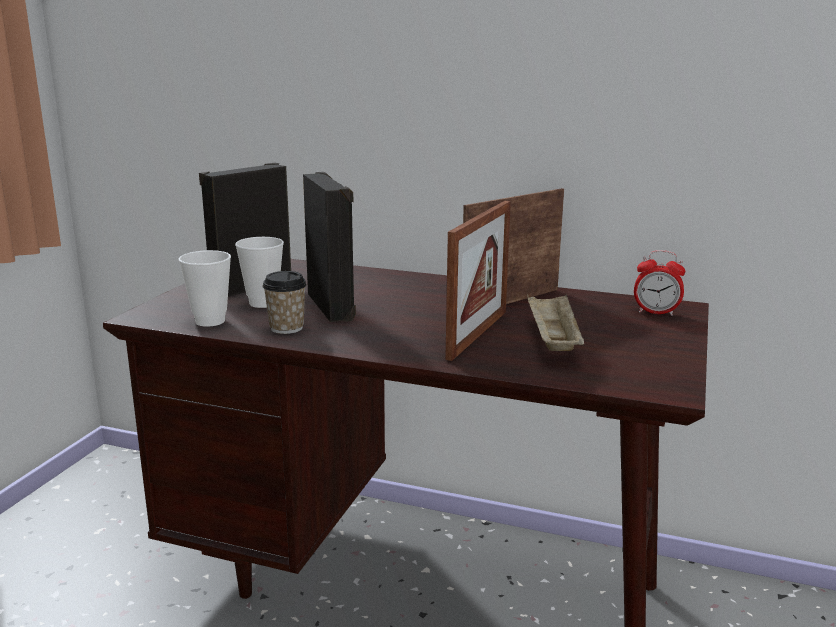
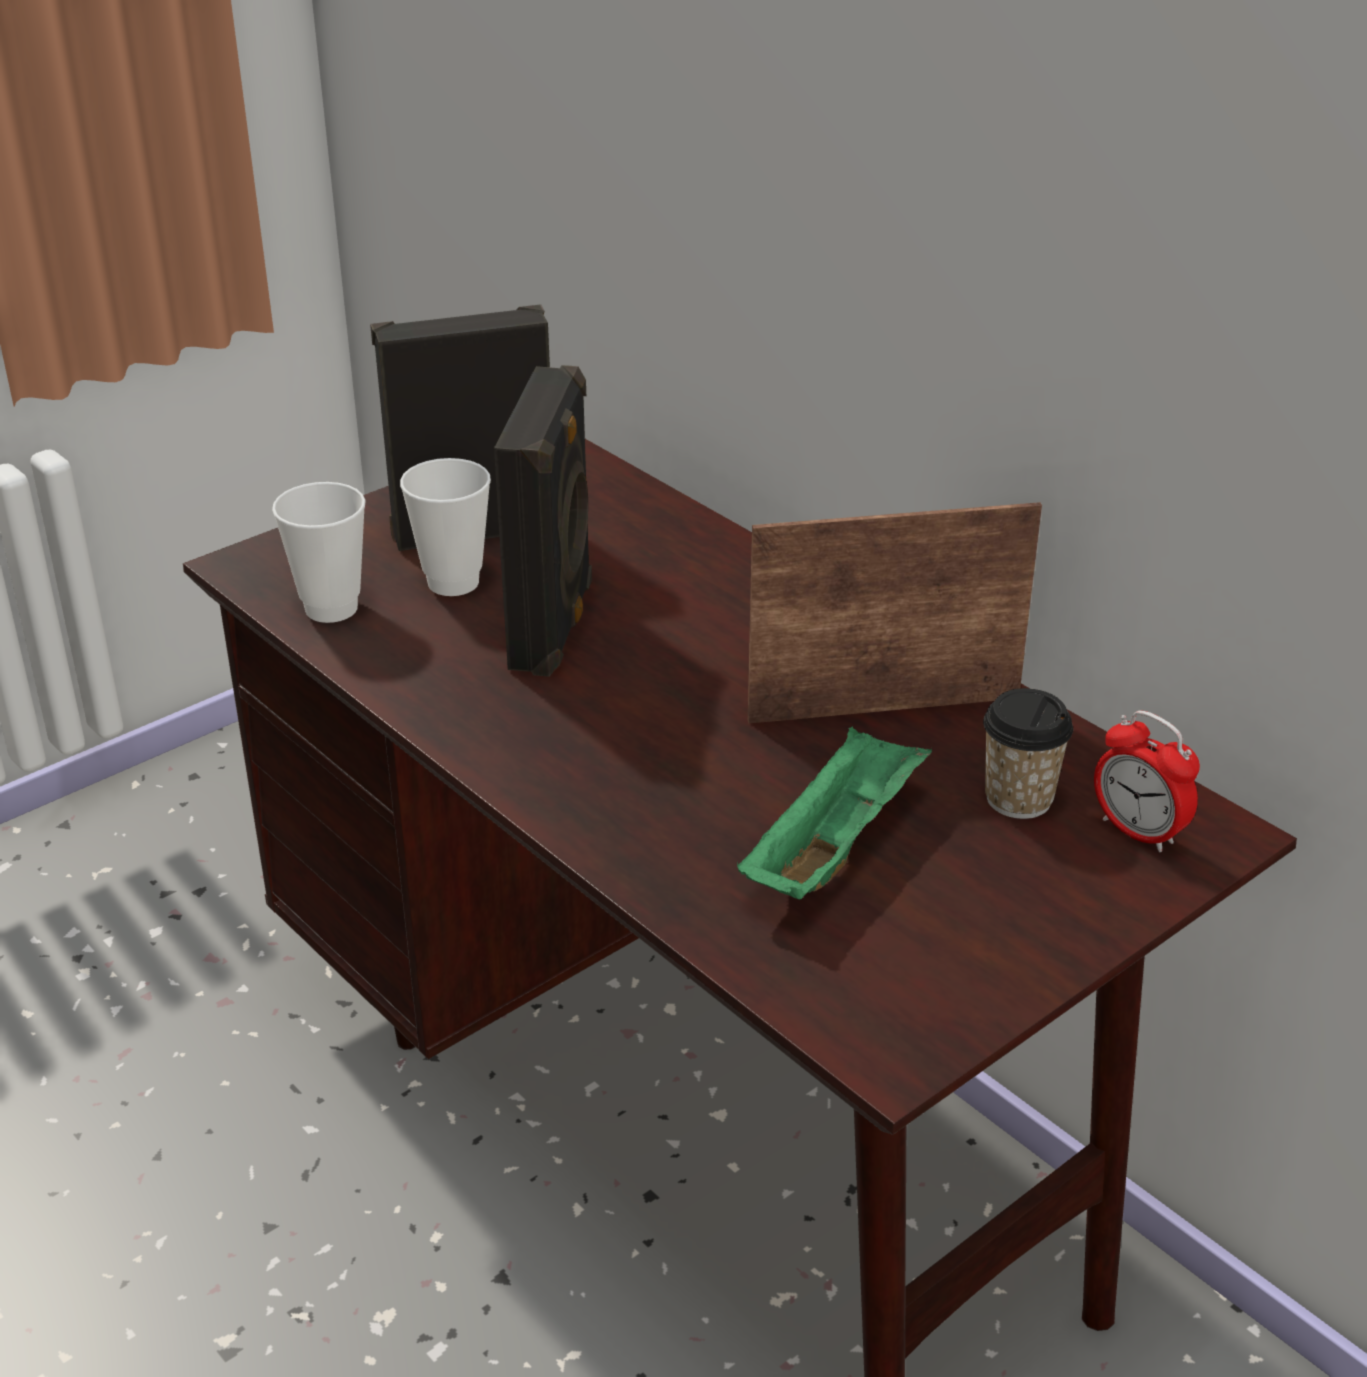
camera: 30 degrees right, 15 degrees up
cup [262,271,307,334] -> cup moved to [983,688,1073,819]
picture frame [445,201,511,361] -> none
beige tray [527,294,584,351] -> green tray [737,726,932,899]

